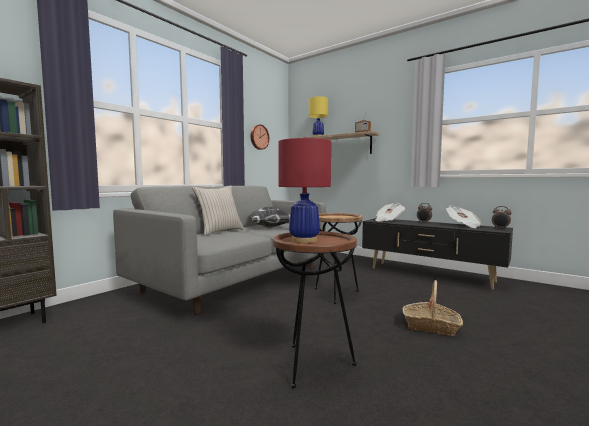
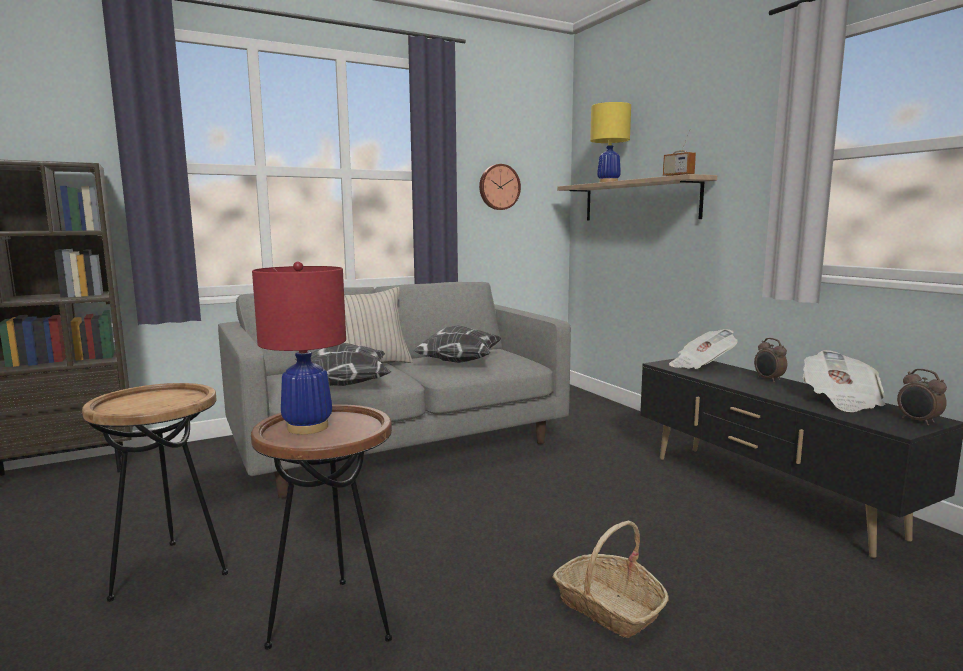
camera: 25 degrees right, 5 degrees up
brown side table [315,213,363,304] -> brown side table moved to [82,383,228,602]
none -> pillow [295,343,391,386]

